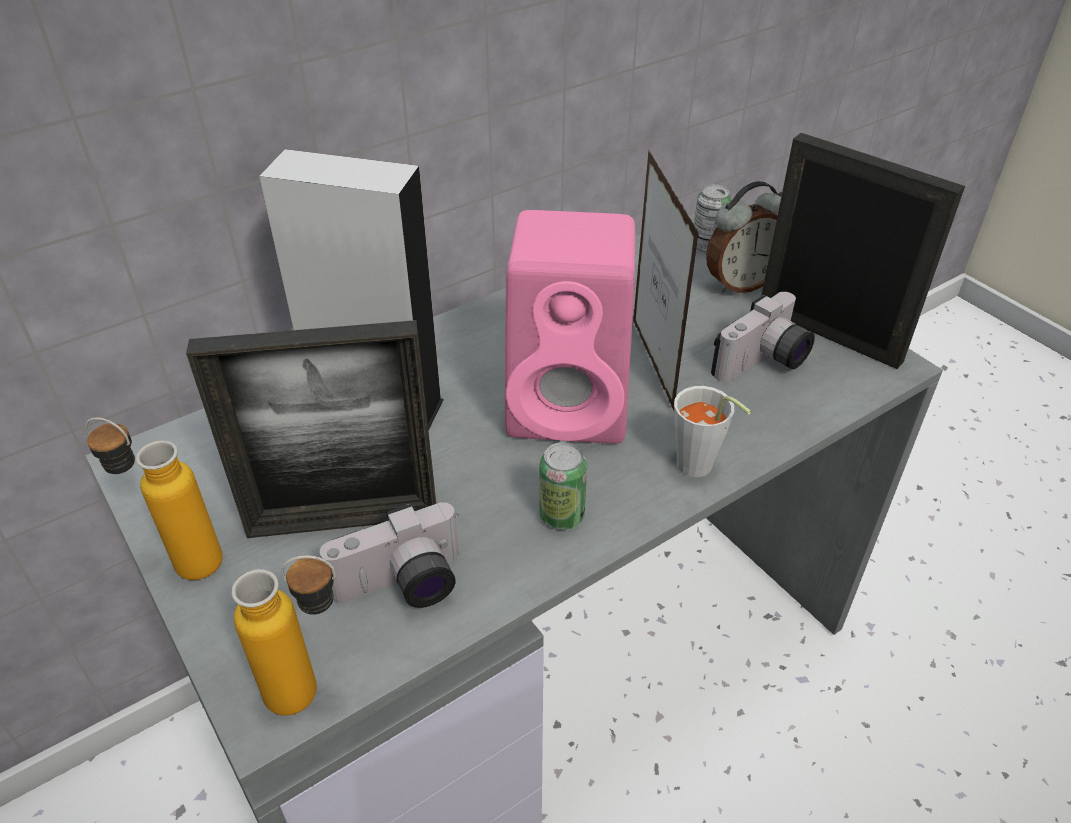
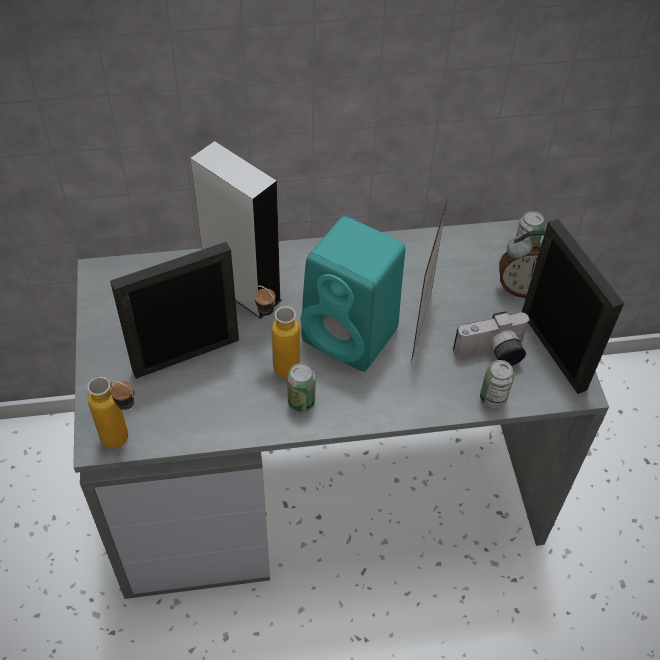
camera: 25 degrees right, 10 degrees up
bottle [85,417,223,580] -> bottle moved to [255,286,300,378]
picture frame [186,320,436,538] -> picture frame turned 135 degrees clockwise [110,242,239,379]
camera [320,502,459,608] -> none
pink speaker [505,210,635,444] -> turquoise speaker [301,216,406,371]
grey cup [674,386,751,477] -> none
none -> can [480,360,514,409]

